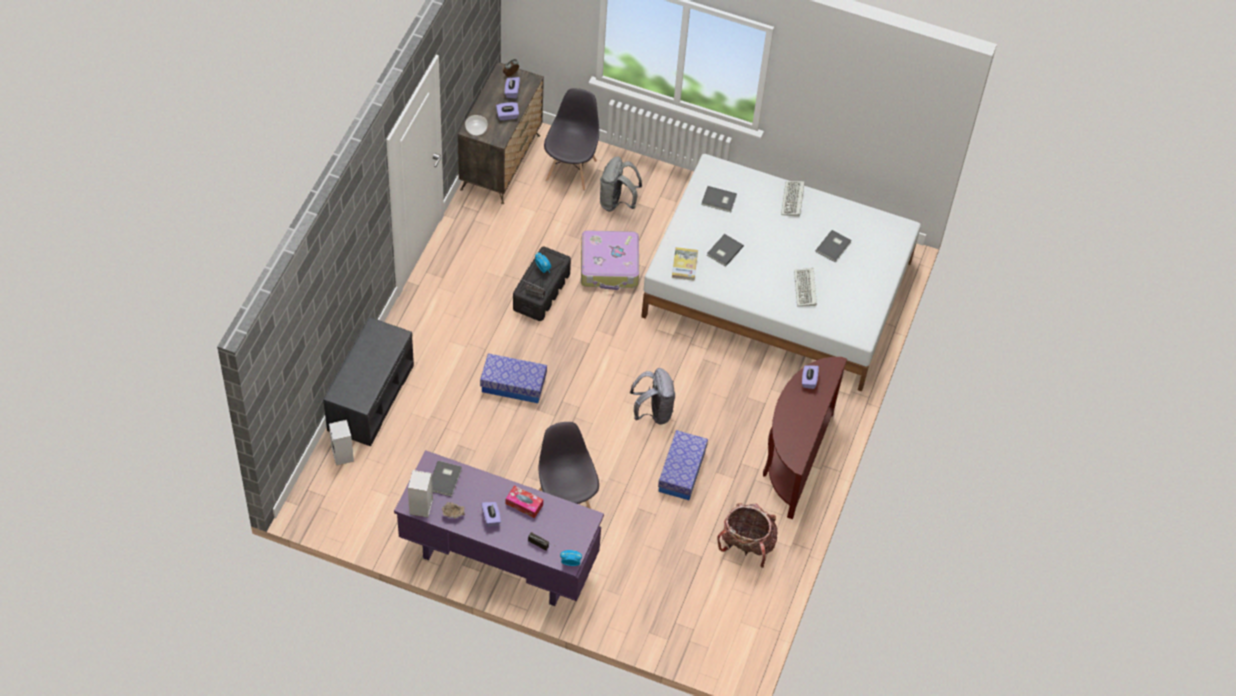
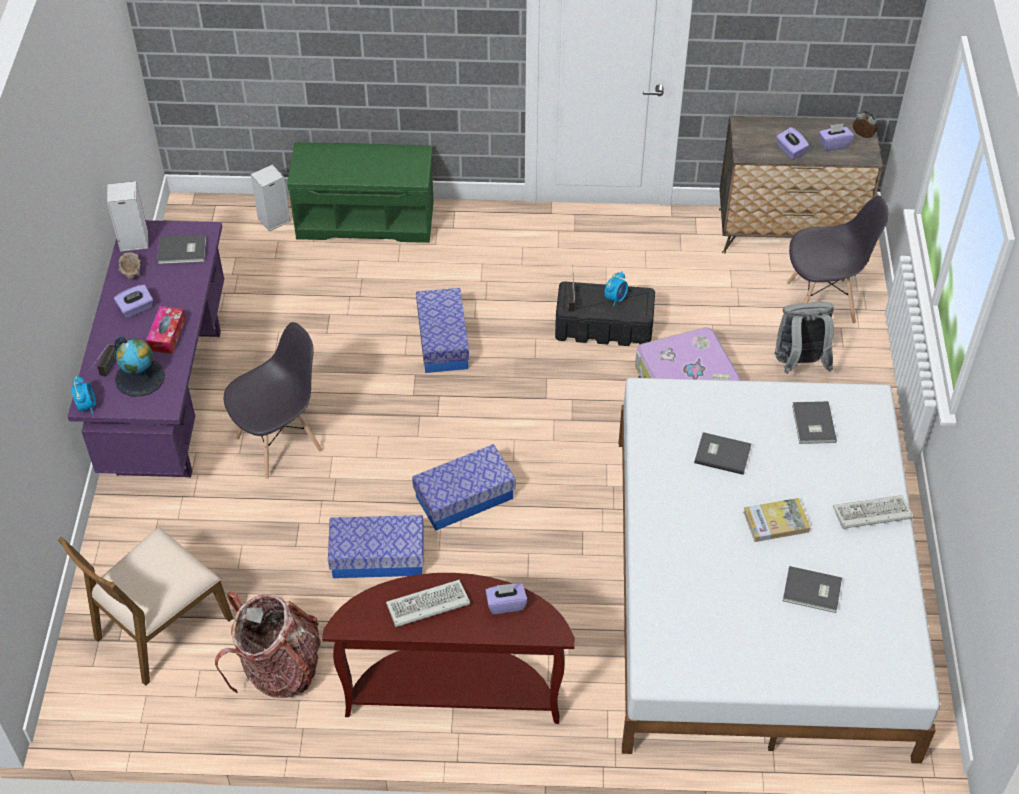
camera: 75 degrees right, 5 degrees down
grey bench [323,317,414,446] -> green bench [287,142,434,243]
bowl [465,115,488,136] -> none
grey backpack [630,368,675,425] -> storage box [412,444,516,530]
book [672,247,698,280] -> book moved to [743,498,810,542]
keyboard [794,268,817,307] -> keyboard moved to [386,580,470,627]
none -> brown chair [58,528,233,686]
none -> globe [114,336,165,397]

